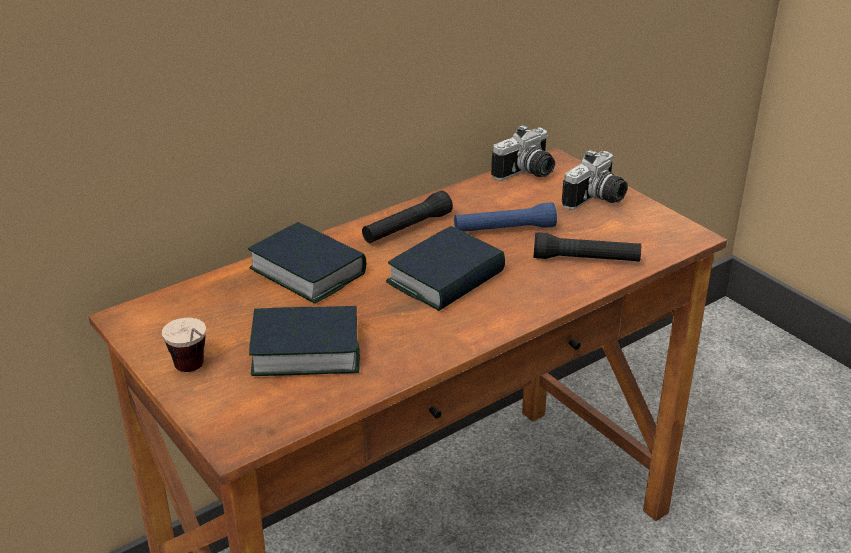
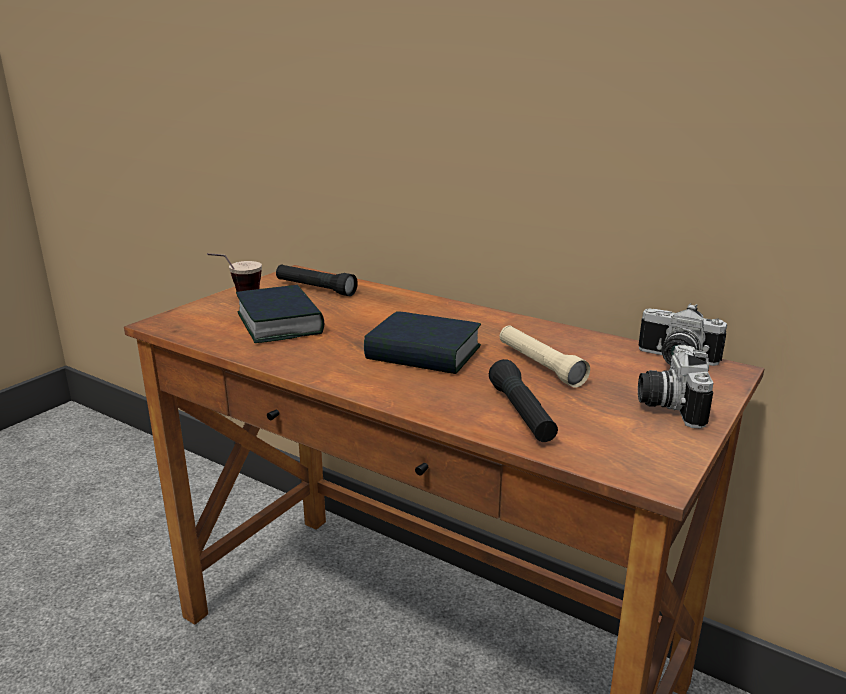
camera: 70 degrees right, 10 degrees down
book [248,222,366,304] -> none
black flashlight [362,191,453,243] -> black flashlight moved to [276,264,358,296]
blue flashlight [454,203,557,232] -> beige flashlight [500,326,590,388]
camera [562,150,628,210] -> camera turned 75 degrees clockwise [638,345,714,428]

